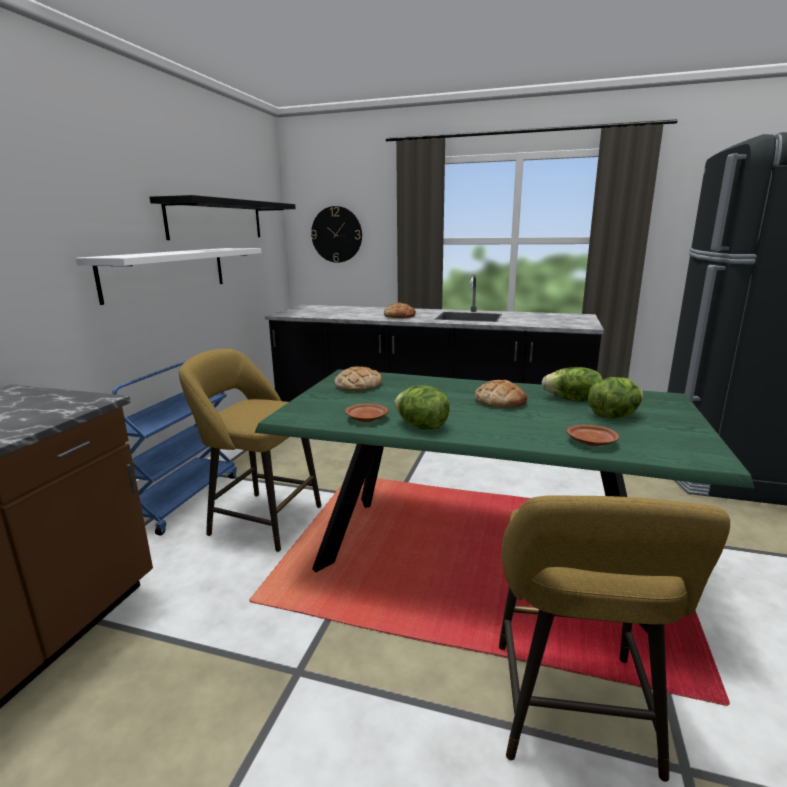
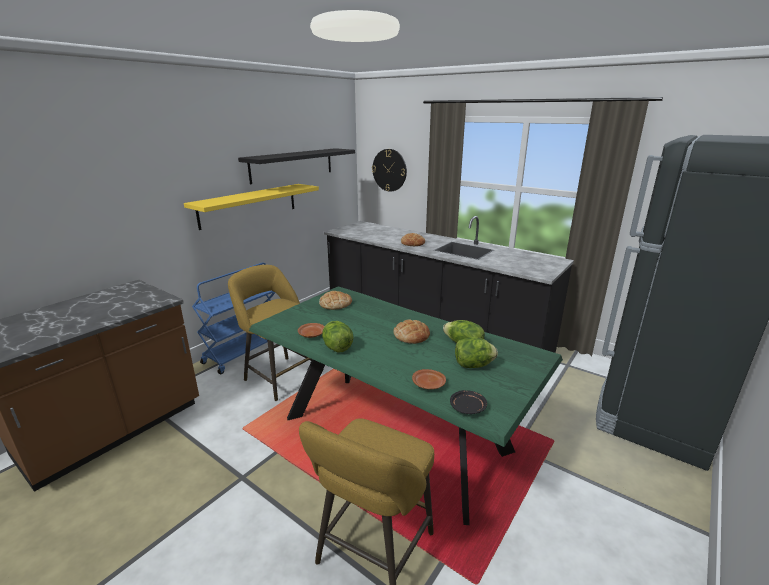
camera: 20 degrees right, 5 degrees up
white shelf [76,248,261,305] -> yellow shelf [184,184,319,230]
none -> black plate [450,390,487,414]

